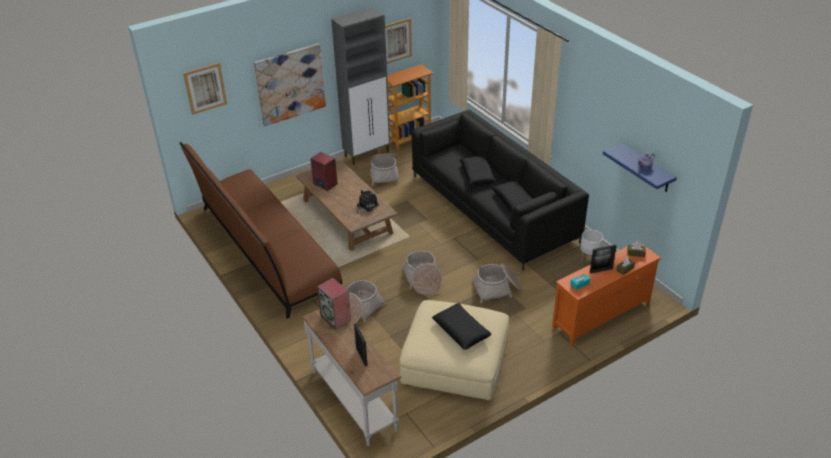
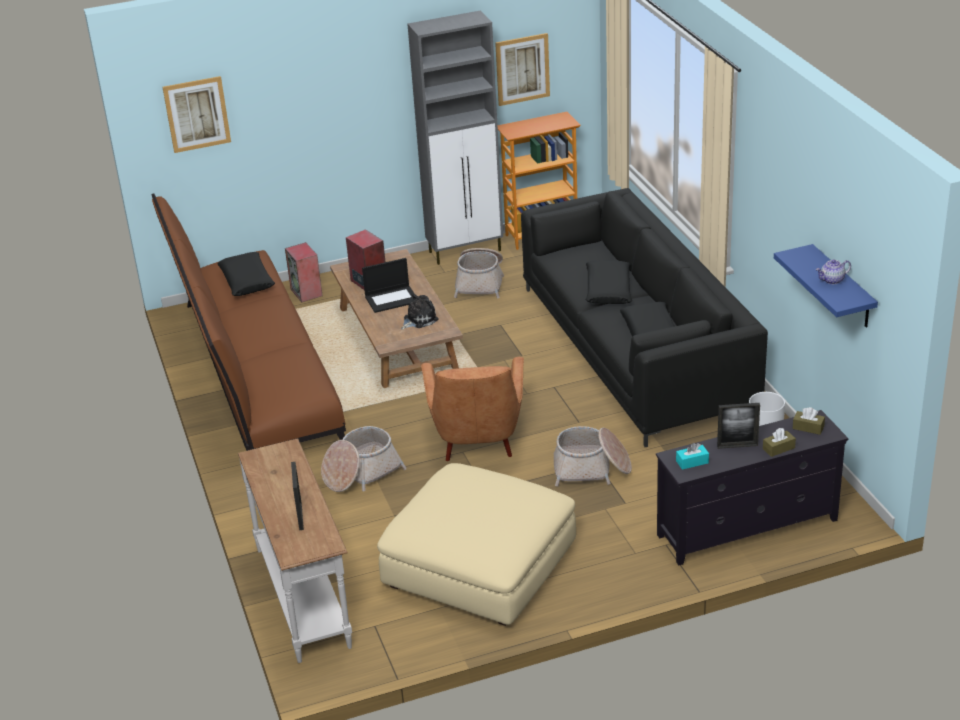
camera: 15 degrees right, 5 degrees down
picture [254,43,326,126] -> none
speaker [317,278,351,330] -> speaker moved to [285,242,323,302]
basket [402,251,442,295] -> brown armchair [421,357,524,461]
black pillow [432,303,491,350] -> black pillow moved to [217,252,275,296]
orange tv stand [552,241,661,345] -> black tv stand [655,410,849,565]
none -> laptop [362,258,415,313]

